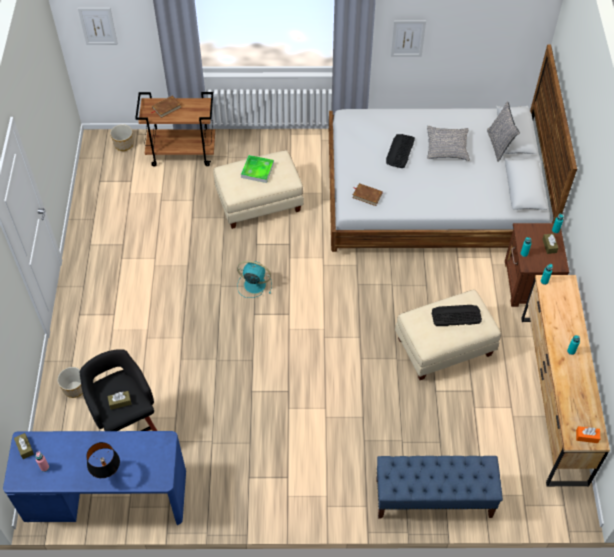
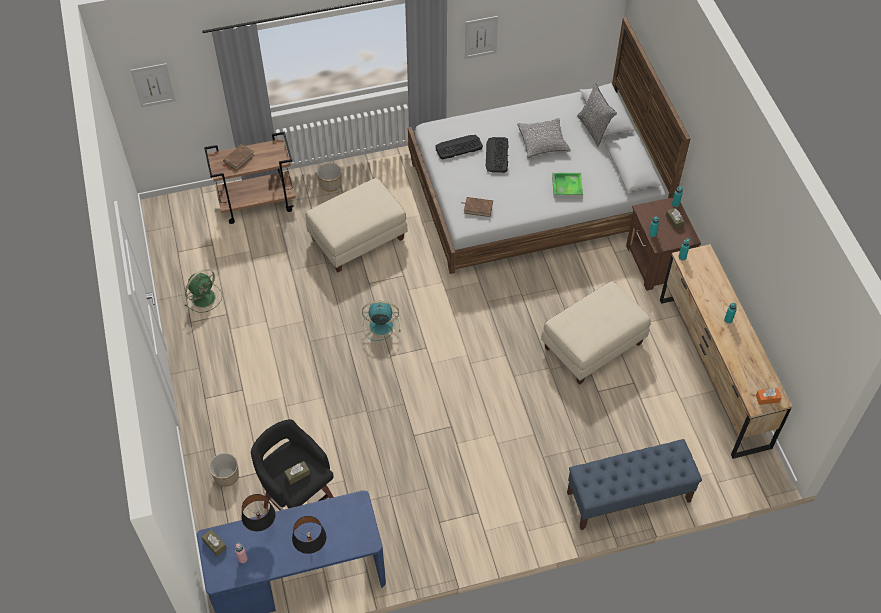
camera: 15 degrees left, 0 degrees up
planter [110,124,133,151] -> planter moved to [317,163,341,192]
tray [241,155,274,183] -> tray moved to [552,173,583,198]
keyboard [431,305,482,326] -> keyboard moved to [435,135,483,159]
none -> green fan [185,269,222,313]
none -> black table lamp [241,494,275,531]

